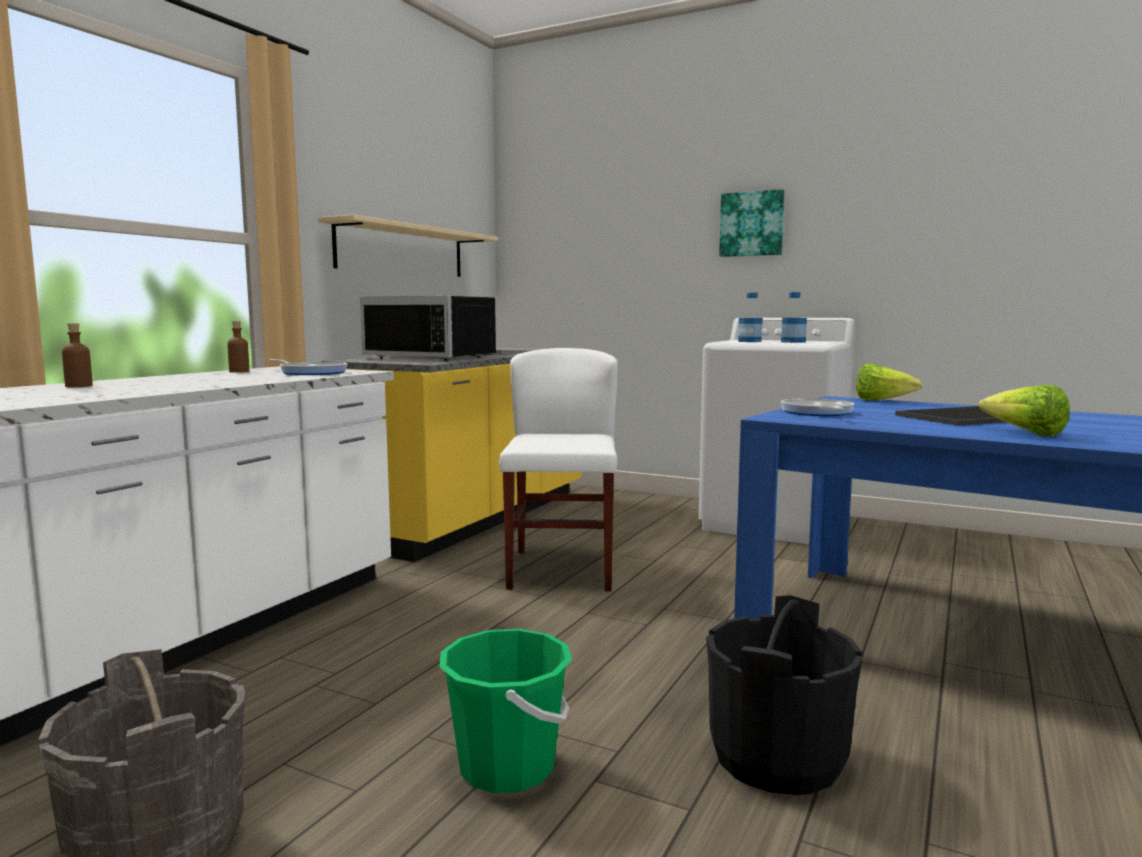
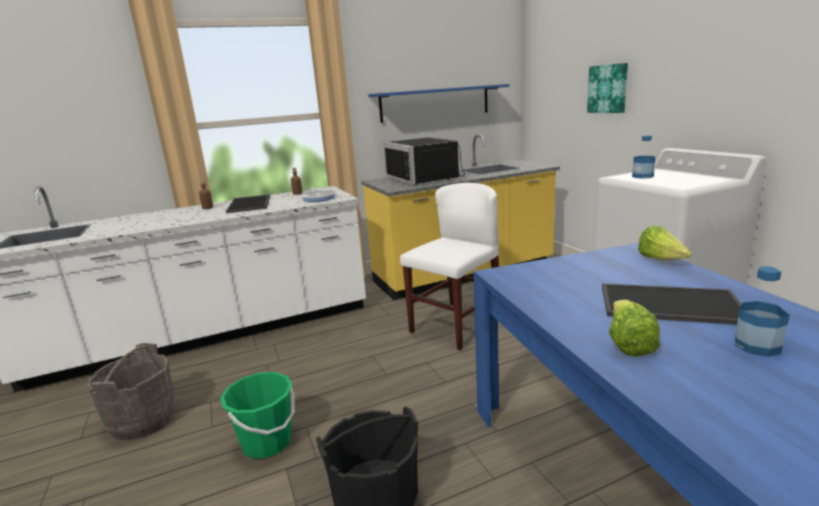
camera: 40 degrees right, 10 degrees up
beige shelf [318,214,498,277] -> blue shelf [368,84,509,123]
picture [719,189,785,257] -> picture moved to [587,63,628,113]
bottle [781,292,807,343] -> bottle moved to [735,266,790,357]
frying pan [781,398,854,416] -> none
none -> tray [226,194,270,213]

